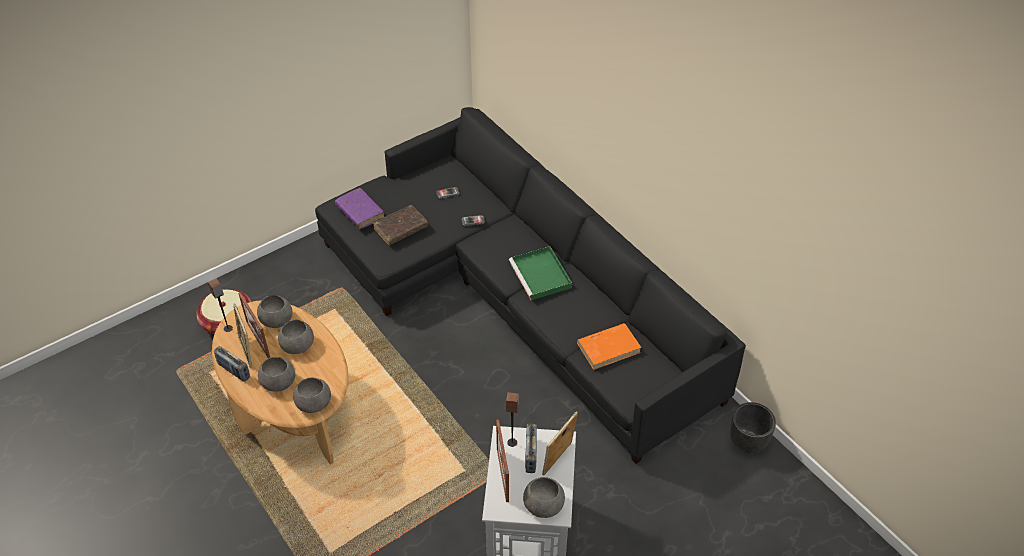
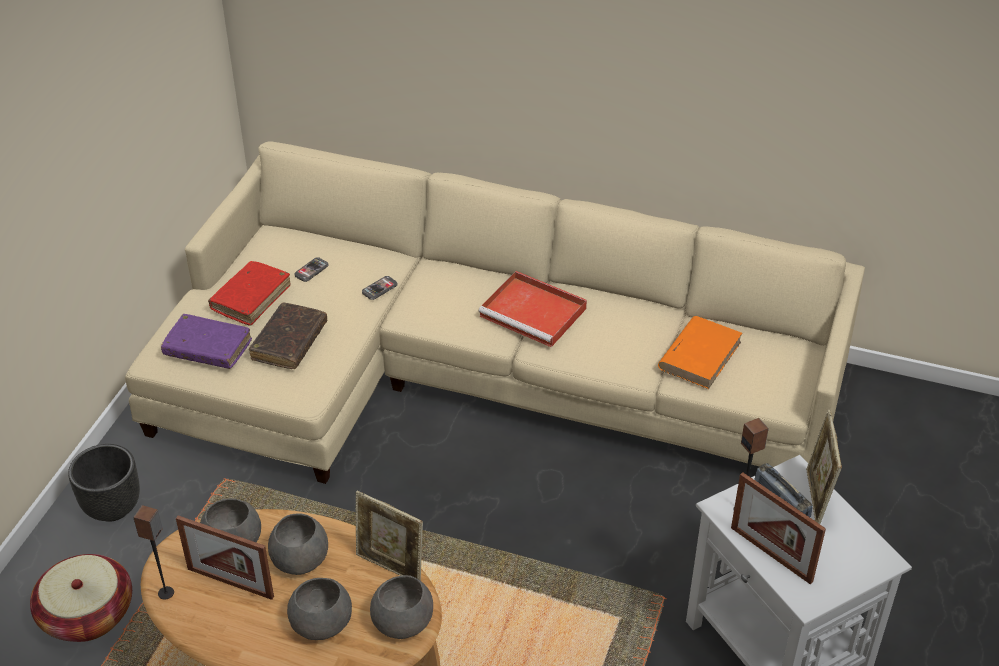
camera: 35 degrees left, 5 degrees down
radio [214,346,250,382] -> none
picture frame [233,303,252,368] -> picture frame moved to [356,490,423,581]
black sofa [315,107,746,464] -> beige sofa [125,141,865,484]
green tray [509,246,572,300] -> red tray [478,271,587,347]
grey bowl [523,477,565,518] -> none
black planter [730,402,776,453] -> black planter moved to [68,444,140,522]
none -> red book [208,261,291,326]

